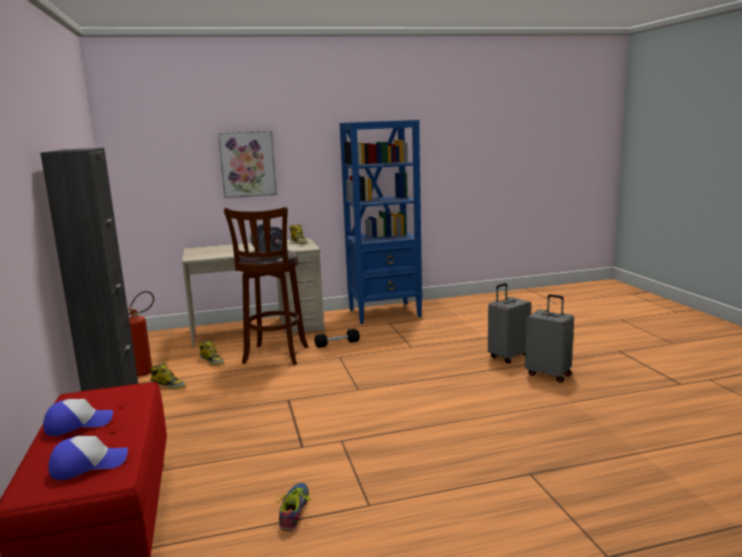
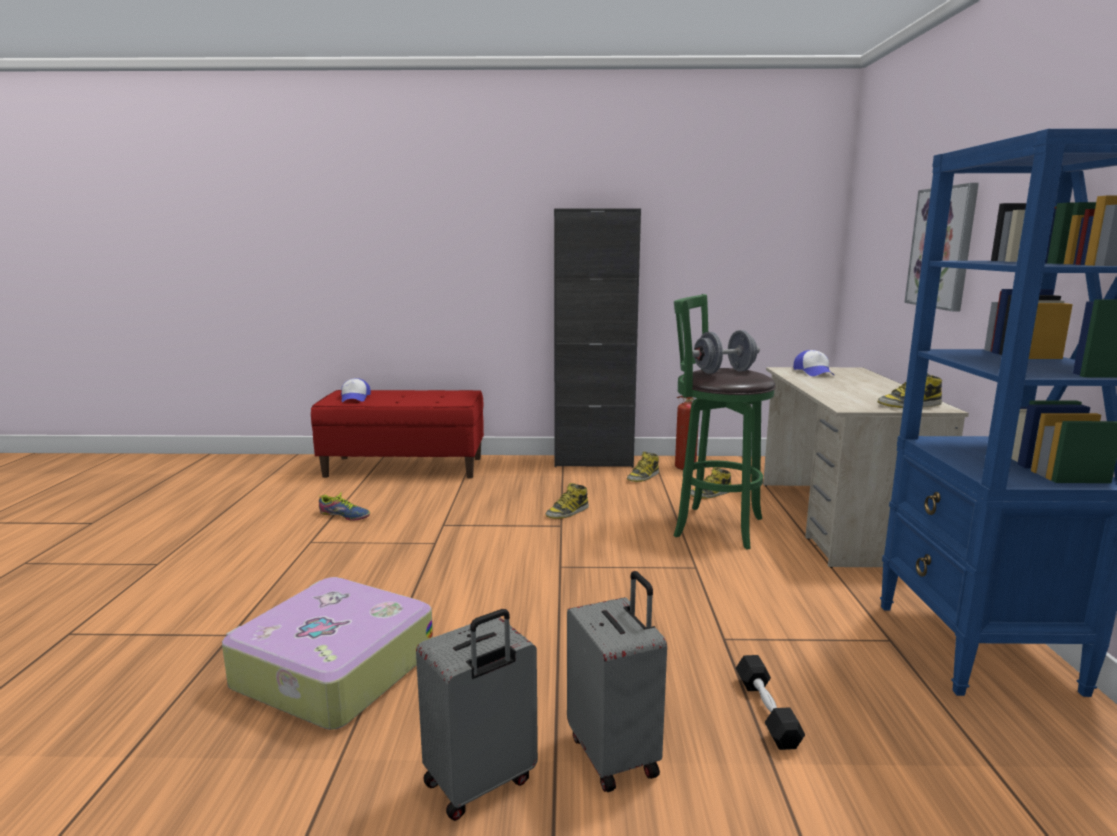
camera: 105 degrees right, 0 degrees up
cap [43,399,113,436] -> cap moved to [793,350,835,376]
brown stool [224,207,308,365] -> green stool [674,294,776,549]
black dumbbell [314,329,360,348] -> black dumbbell moved to [736,655,805,750]
none -> suitcase [222,577,433,730]
none -> boot [545,483,589,519]

